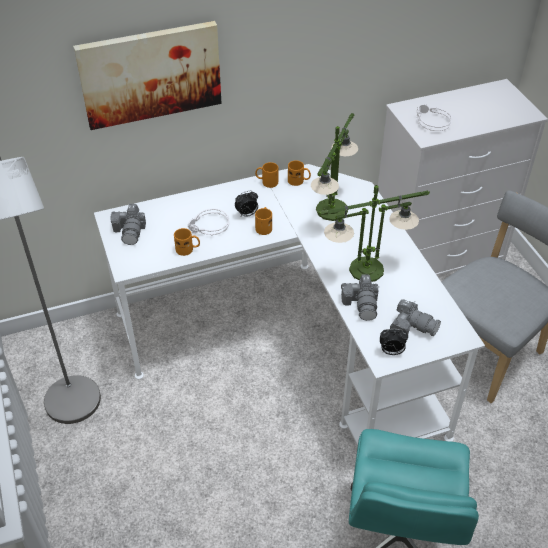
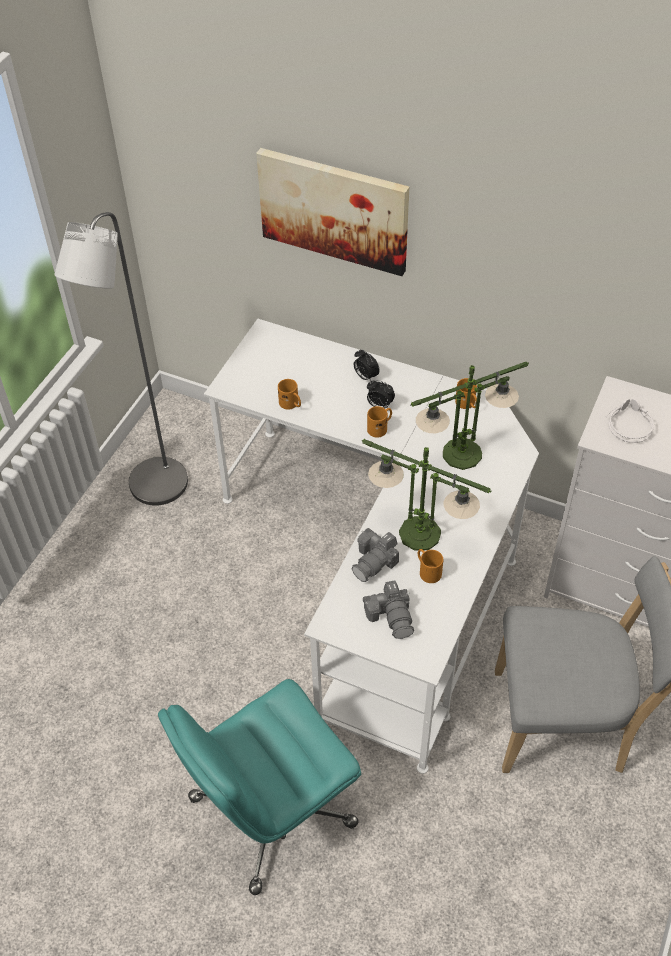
camera: 45 degrees right, 5 degrees up
camera [110,204,146,245] -> none
white headphones [188,209,229,235] -> none
orange mug [255,162,278,188] -> orange mug moved to [418,549,443,583]
alarm clock [380,329,408,355] -> alarm clock moved to [354,349,380,381]

